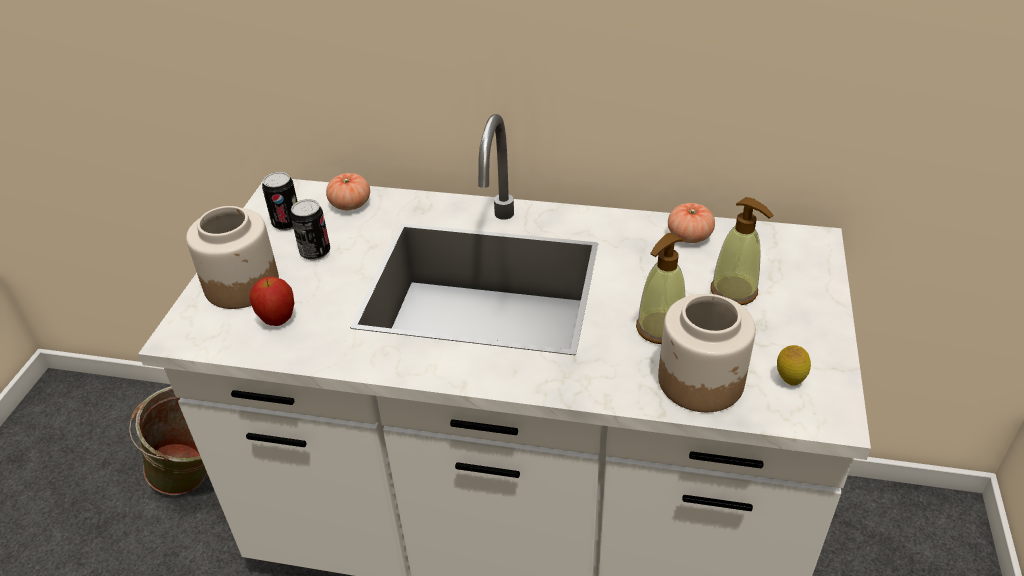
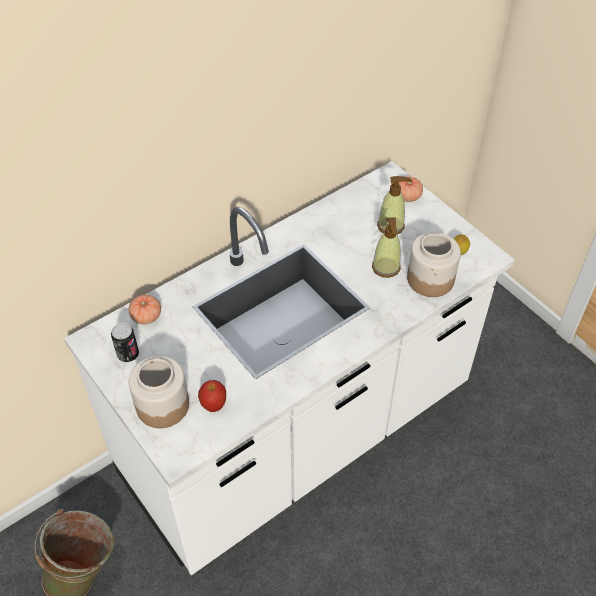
camera: 50 degrees left, 10 degrees up
can [290,199,330,260] -> none
tomato [668,203,715,243] -> tomato moved to [399,176,423,202]

